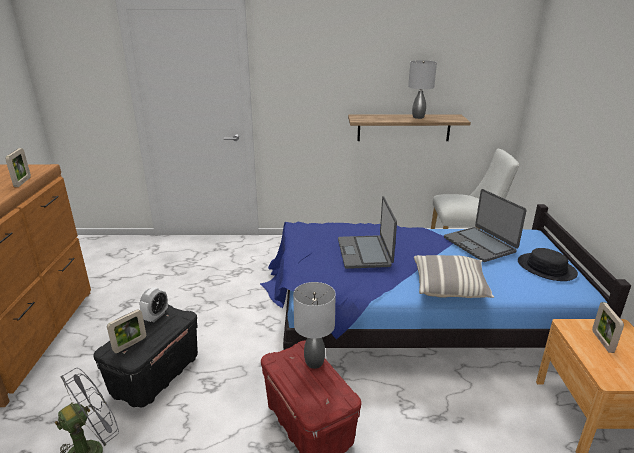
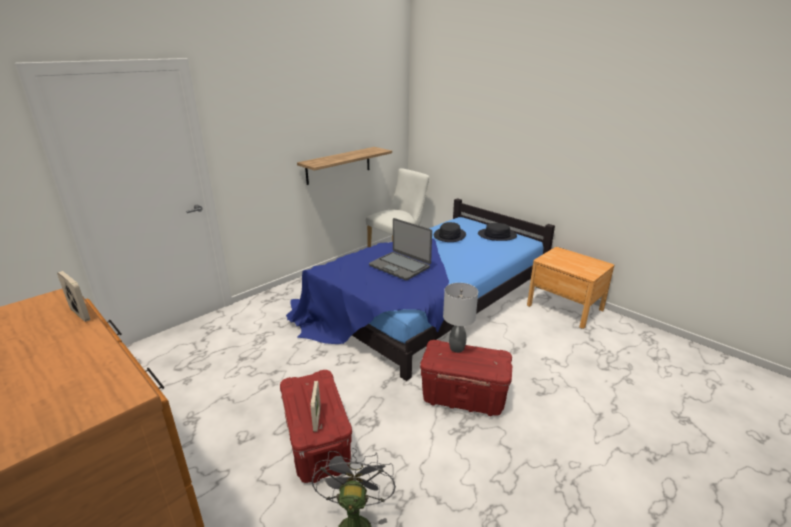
camera: 45 degrees left, 0 degrees up
black storage box [93,304,198,407] -> red storage box [280,370,352,483]
alarm clock [140,287,168,322] -> none
grey table lamp [408,60,437,119] -> none
pillow [414,255,494,298] -> none
laptop [444,189,527,262] -> black hat [434,222,466,242]
picture frame [592,302,624,353] -> none

